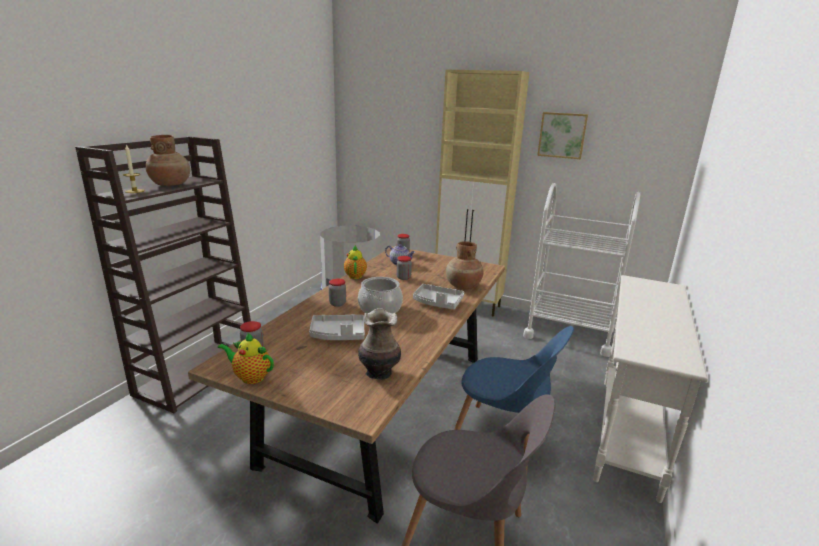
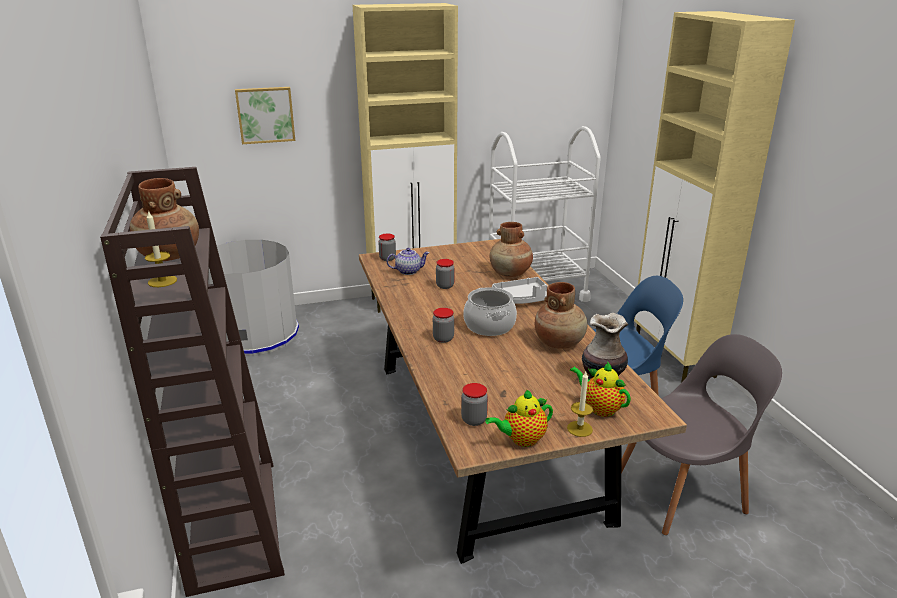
camera: 40 degrees left, 5 degrees up
grey tray [309,314,364,340] -> none
teapot [344,245,367,279] -> teapot moved to [570,361,631,417]
picture [537,112,588,159] -> picture moved to [235,87,295,144]
white console table [593,275,708,503] -> beige cabinet [634,11,795,382]
none -> brown vase [535,282,588,349]
none -> candle [567,372,593,437]

